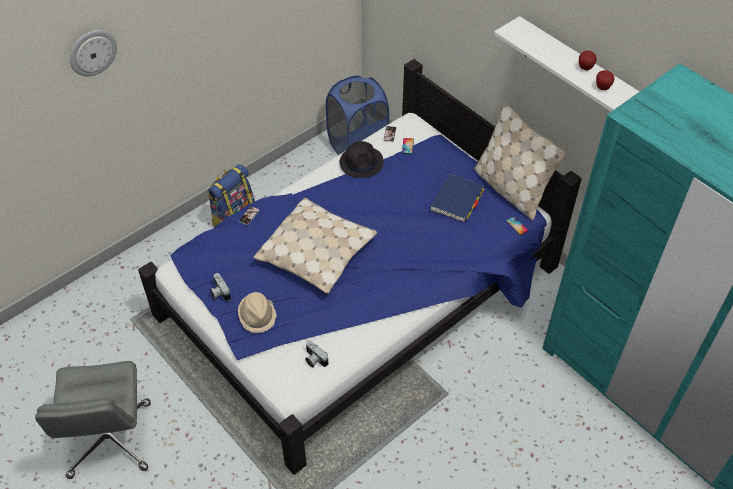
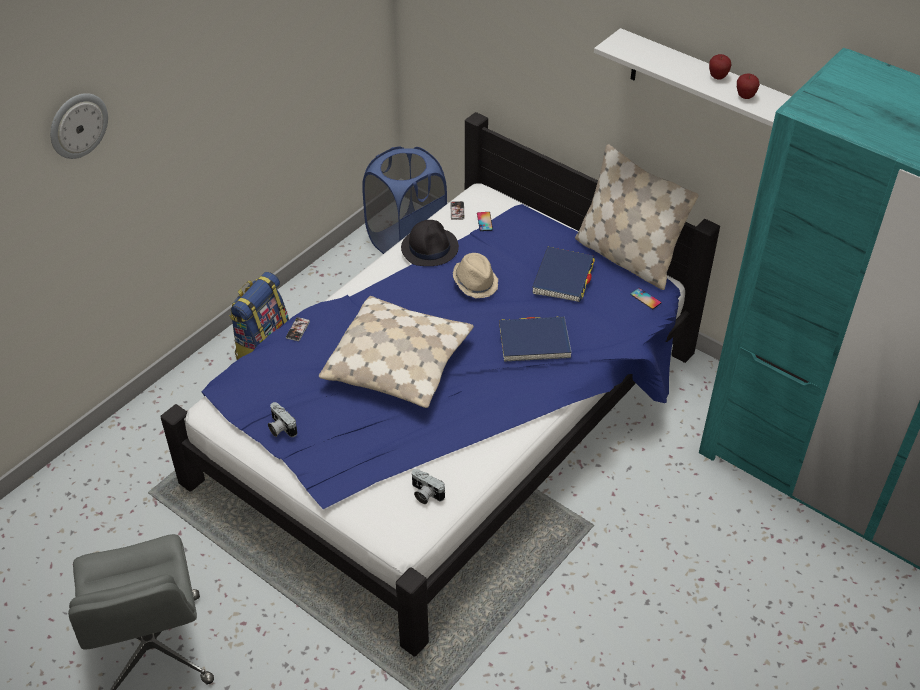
camera: 10 degrees left, 5 degrees down
beige hat [238,292,277,333] -> beige hat moved to [453,253,498,299]
none -> blue book [499,316,572,362]

